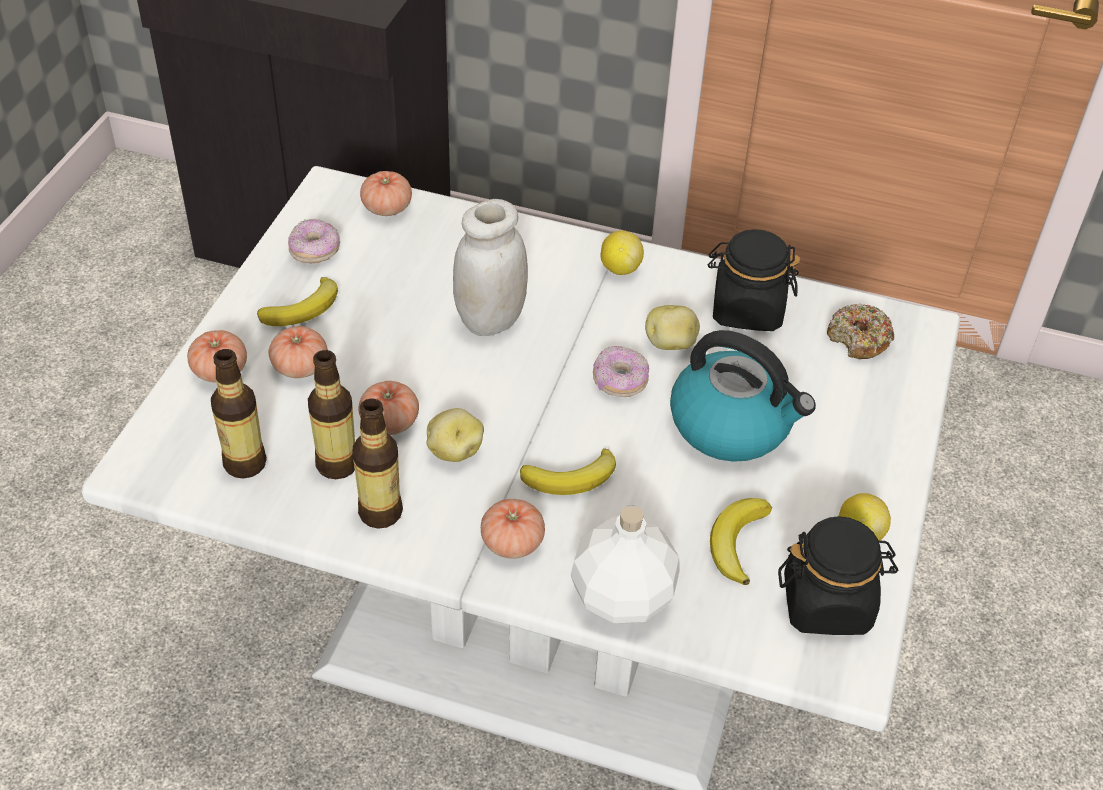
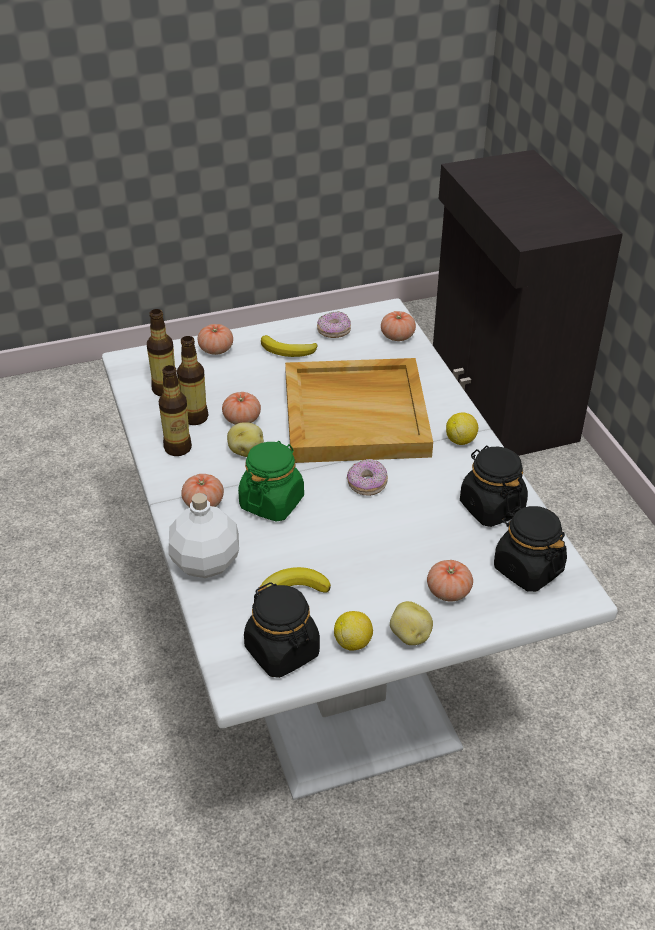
camera: 55 degrees right, 5 degrees down
tomato [269,326,328,378] -> tomato moved to [427,560,473,601]
white jar [453,199,528,336] -> beige tray [285,358,433,463]
banana [520,448,616,495] -> green jar [238,441,304,522]
potato [645,305,700,350] -> potato moved to [390,601,433,645]
kettle [670,330,816,462] -> none
donut [827,304,894,359] -> black jar [494,506,567,592]

